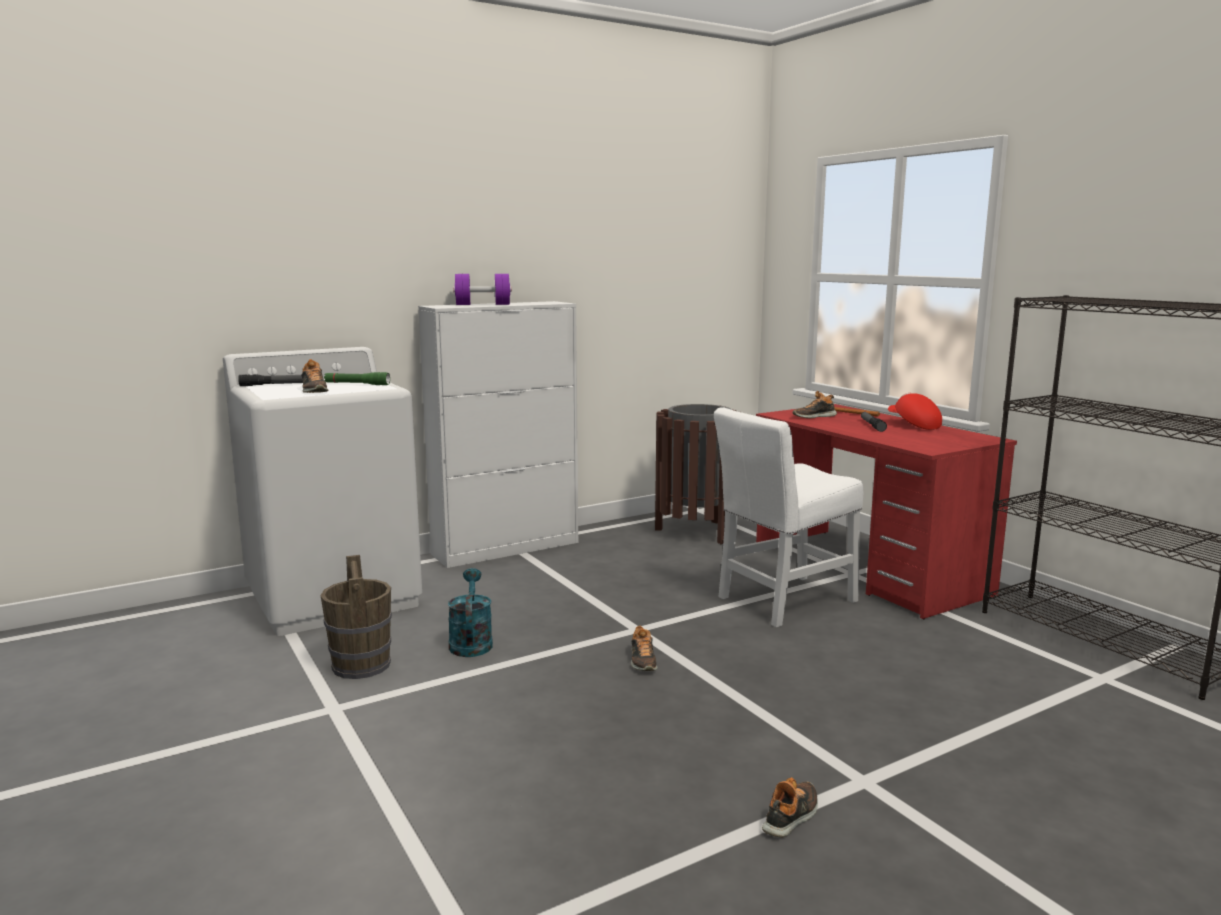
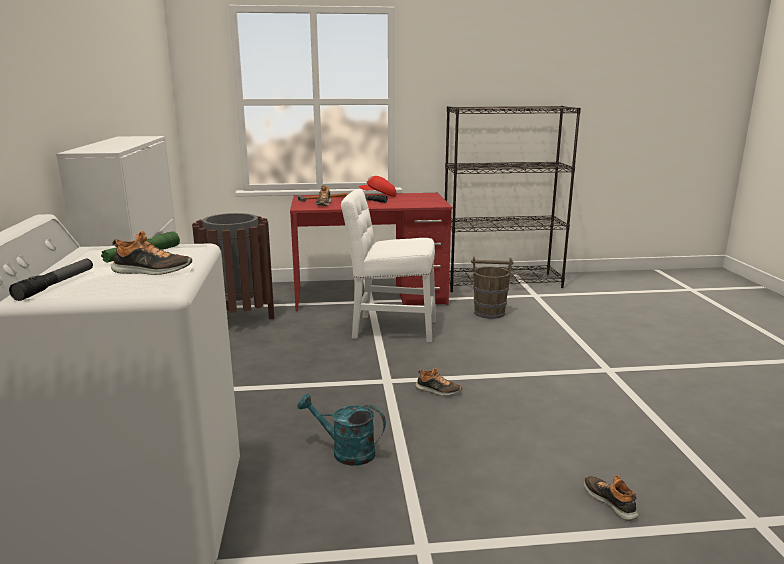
camera: 65 degrees left, 5 degrees up
brown bucket [320,555,392,679] -> brown bucket moved to [471,257,513,319]
purple dumbbell [453,274,512,305] -> none
white chair [714,407,863,627] -> white chair turned 105 degrees clockwise [341,189,436,342]
shoe [762,777,818,837] -> shoe moved to [584,475,638,521]

